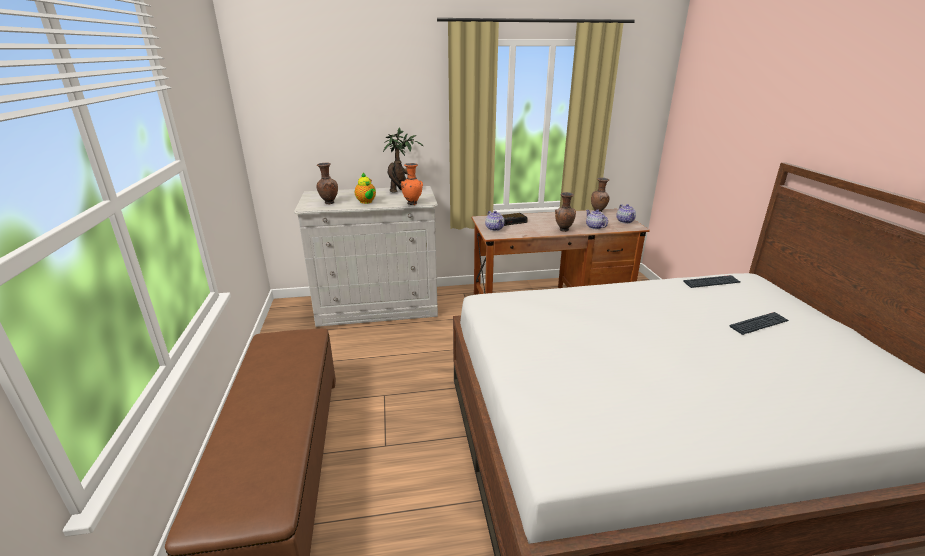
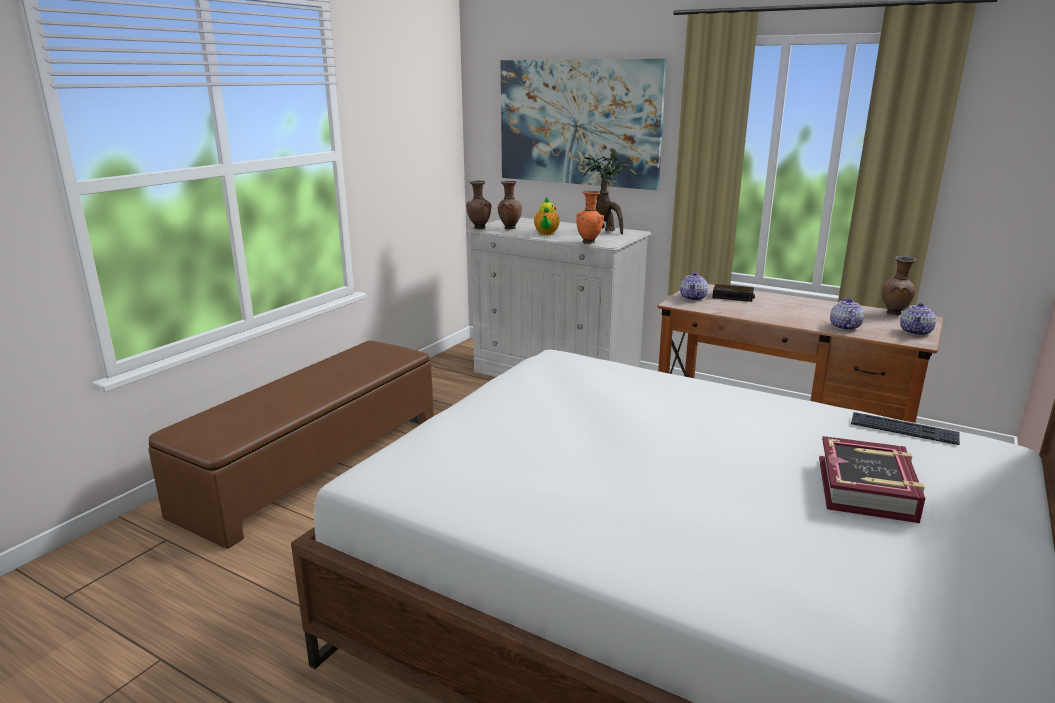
camera: 40 degrees right, 5 degrees down
brown vase [555,192,576,232] -> brown vase moved to [466,180,491,229]
keyboard [730,312,789,335] -> book [819,436,926,523]
none -> picture [501,58,667,190]

